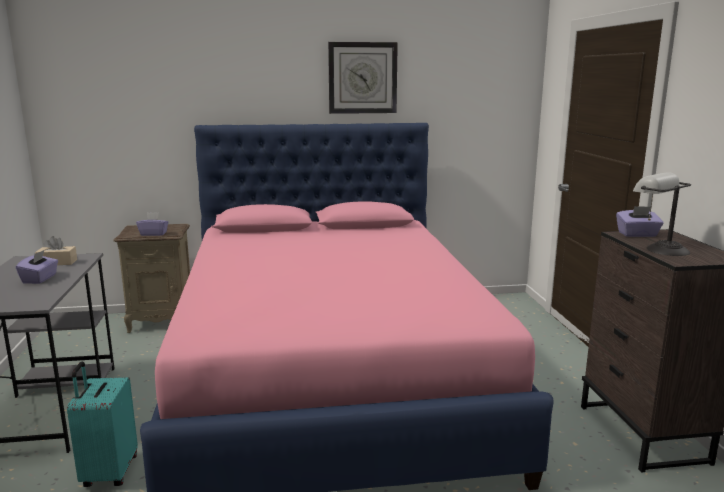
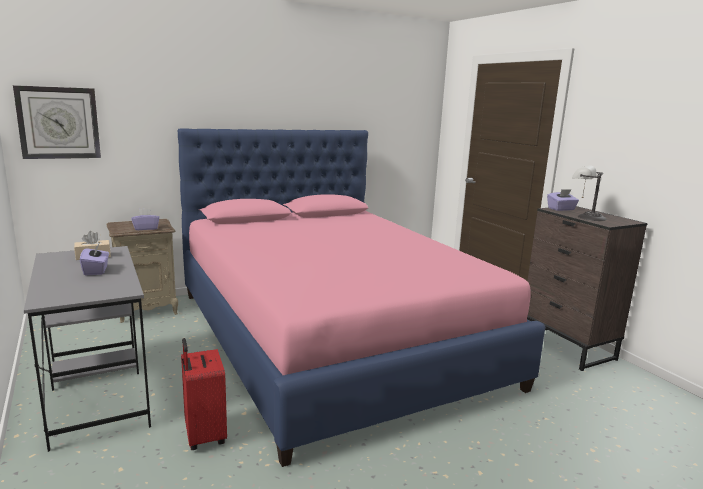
camera: 20 degrees left, 0 degrees up
turquoise suitcase [67,361,138,487] -> red suitcase [181,338,227,450]
wall clock [328,42,398,114] -> wall clock moved to [13,85,101,159]

